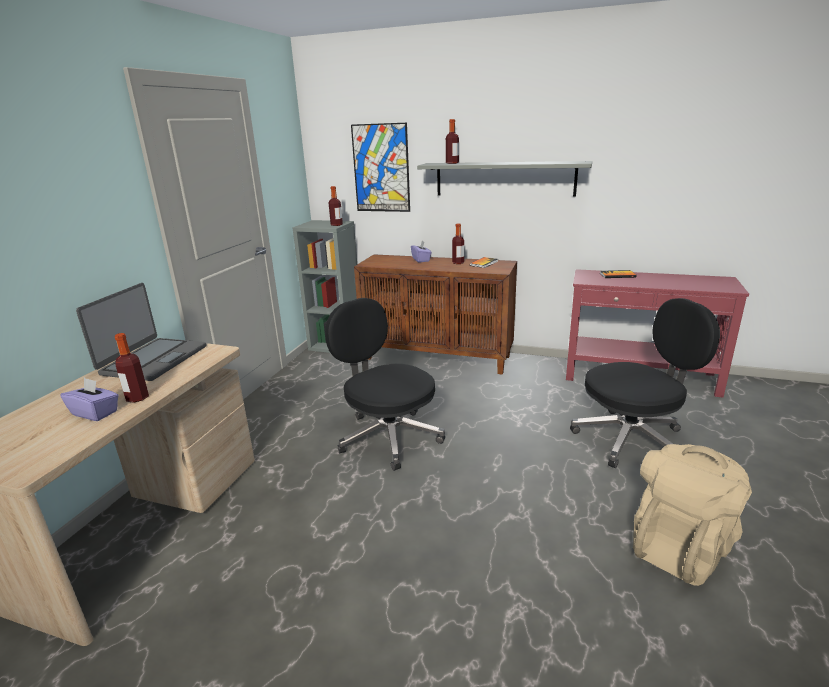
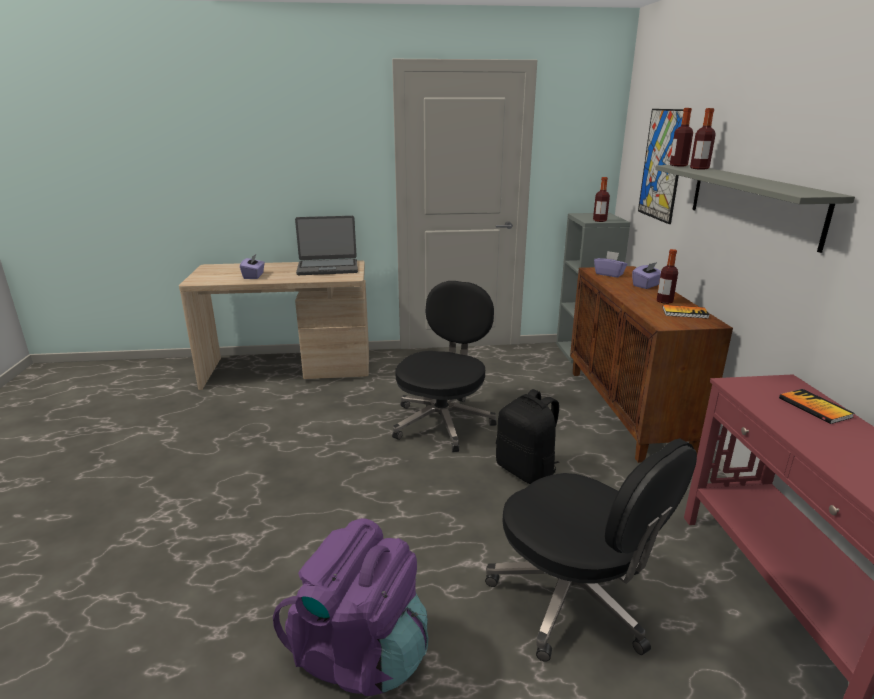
camera: 65 degrees right, 0 degrees up
bottle [115,333,149,403] -> bottle moved to [670,108,693,167]
beige backpack [633,444,752,586] -> purple backpack [273,518,428,696]
none -> black backpack [496,389,559,484]
none -> purple tissue box [594,251,628,278]

